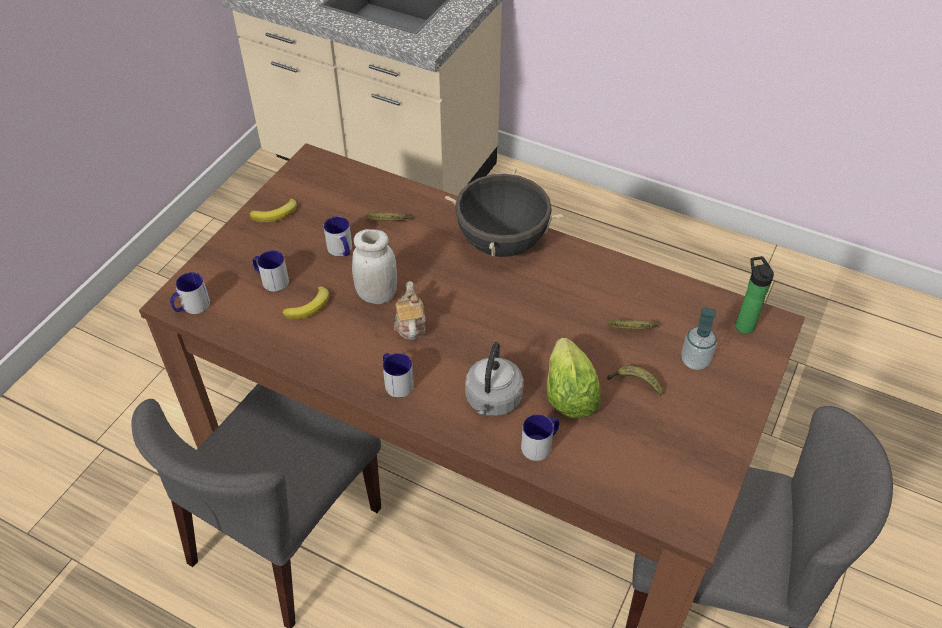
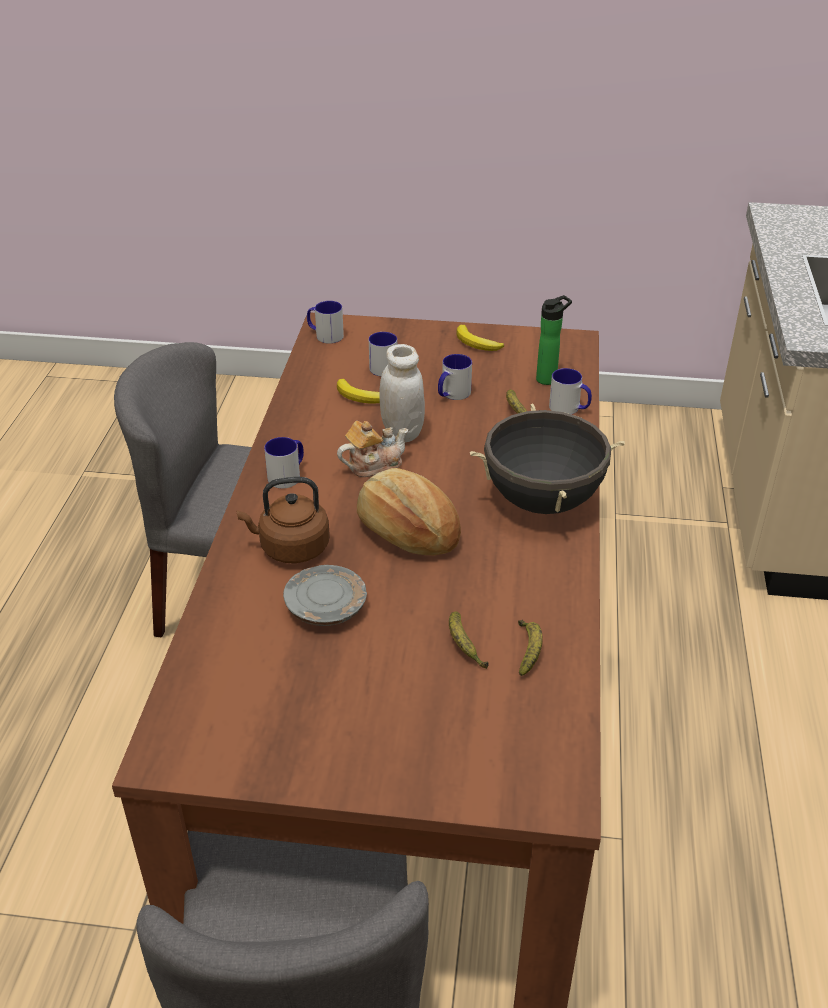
camera: 70 degrees right, 10 degrees down
grey kettle [465,342,524,416] -> brown kettle [237,477,330,563]
mug [521,414,559,461] -> mug moved to [549,368,592,415]
lettuce [547,338,601,418] -> grey plate [283,565,367,626]
banana [607,365,663,395] -> banana moved to [518,620,543,676]
soap dispenser [681,307,717,370] -> none
bottle [735,256,774,334] -> bottle moved to [536,295,572,385]
none -> bread [357,468,461,555]

